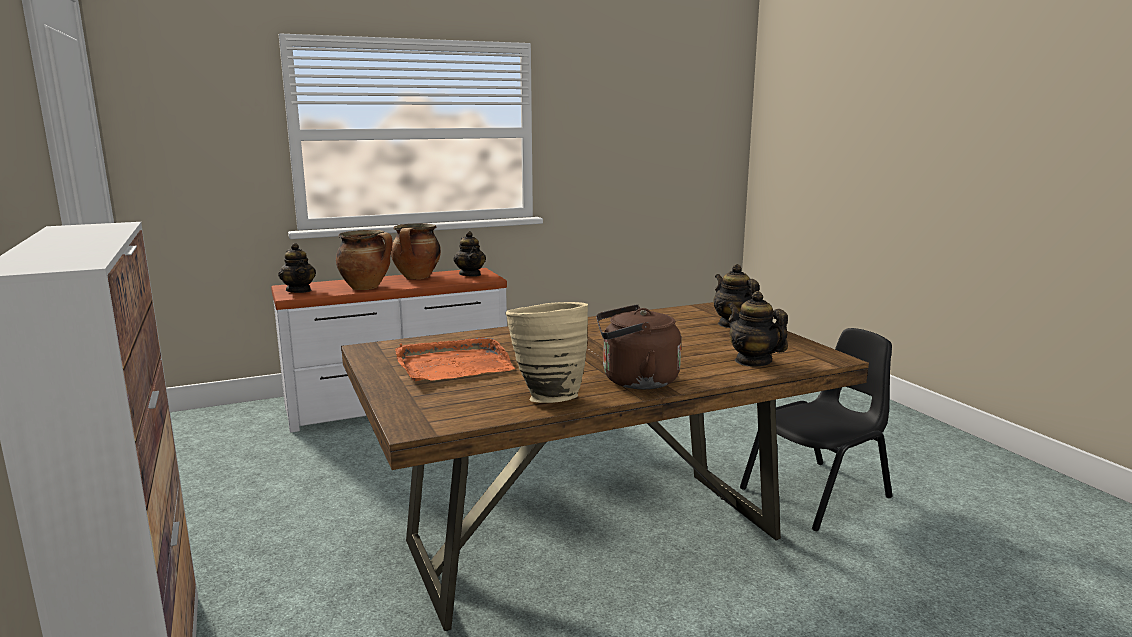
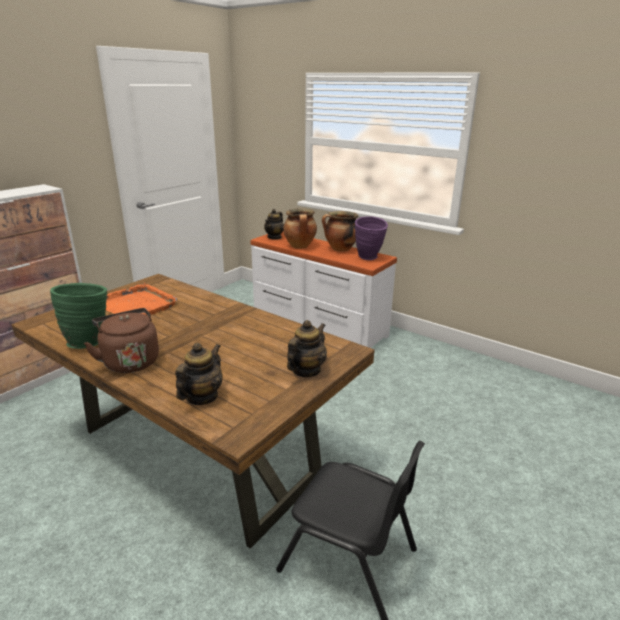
camera: 60 degrees right, 10 degrees up
teapot [453,231,486,277] -> purple vase [355,216,388,260]
beige vase [505,302,588,403] -> green vase [50,283,107,349]

